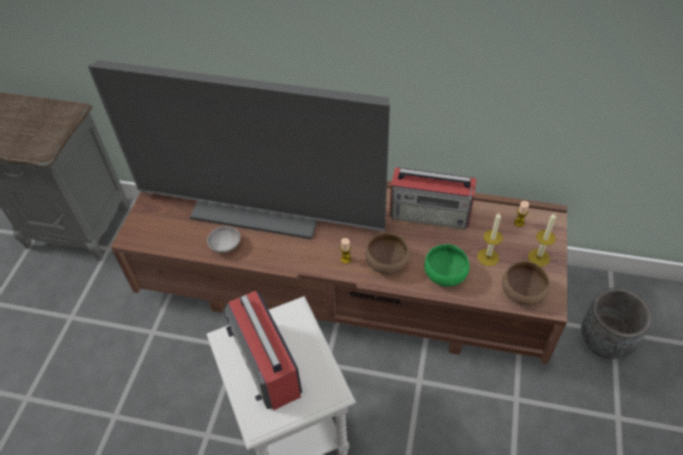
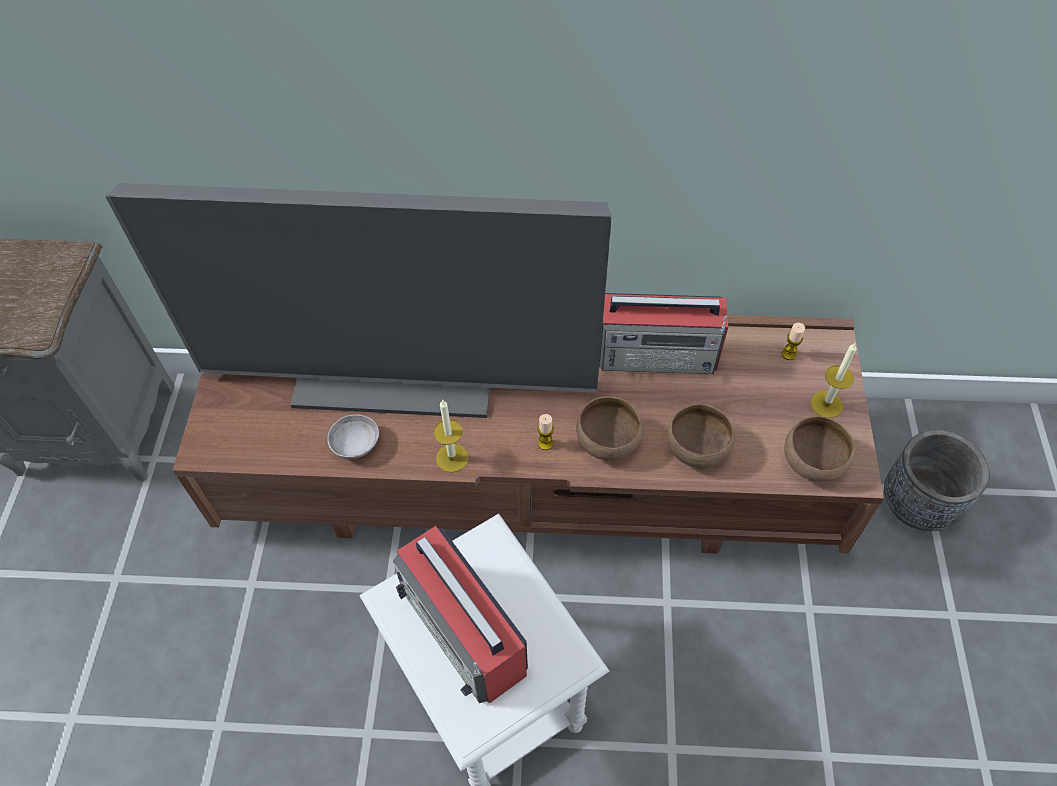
camera: 10 degrees left, 5 degrees up
green bowl [425,244,470,287] -> brown bowl [667,404,735,468]
candle [477,212,503,266] -> candle moved to [433,400,469,473]

